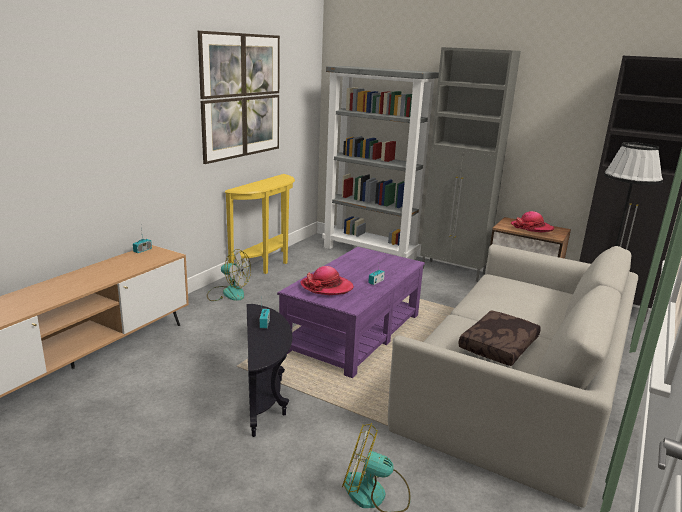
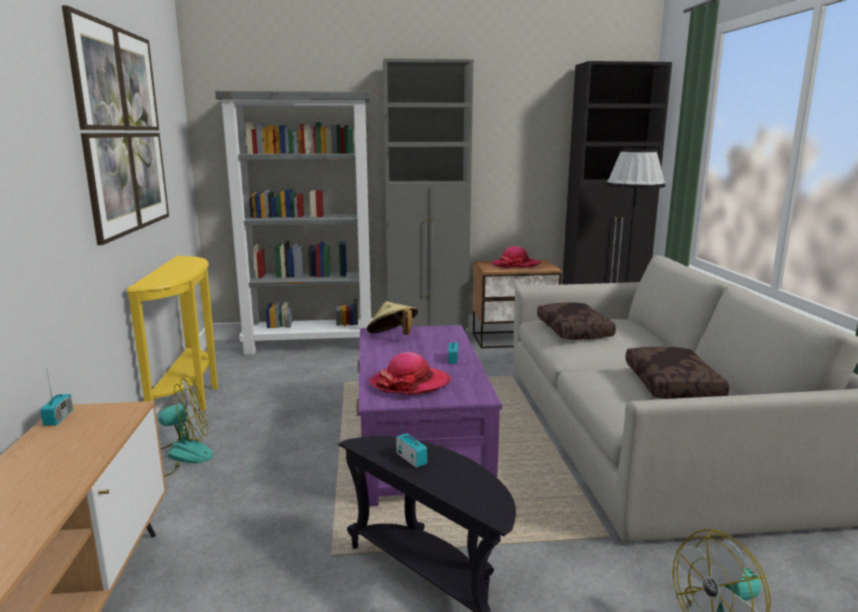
camera: 35 degrees left, 5 degrees down
none -> beige hat [367,301,418,335]
none -> brown pillow [537,302,616,340]

